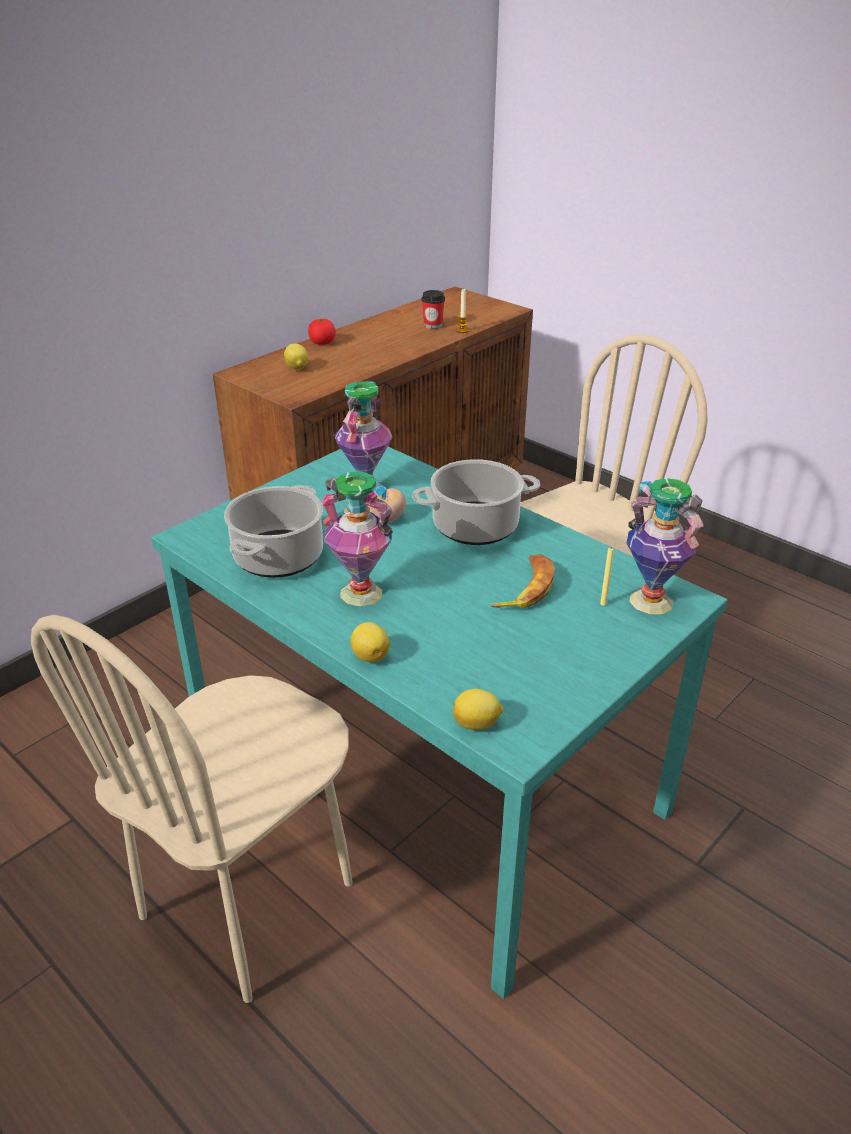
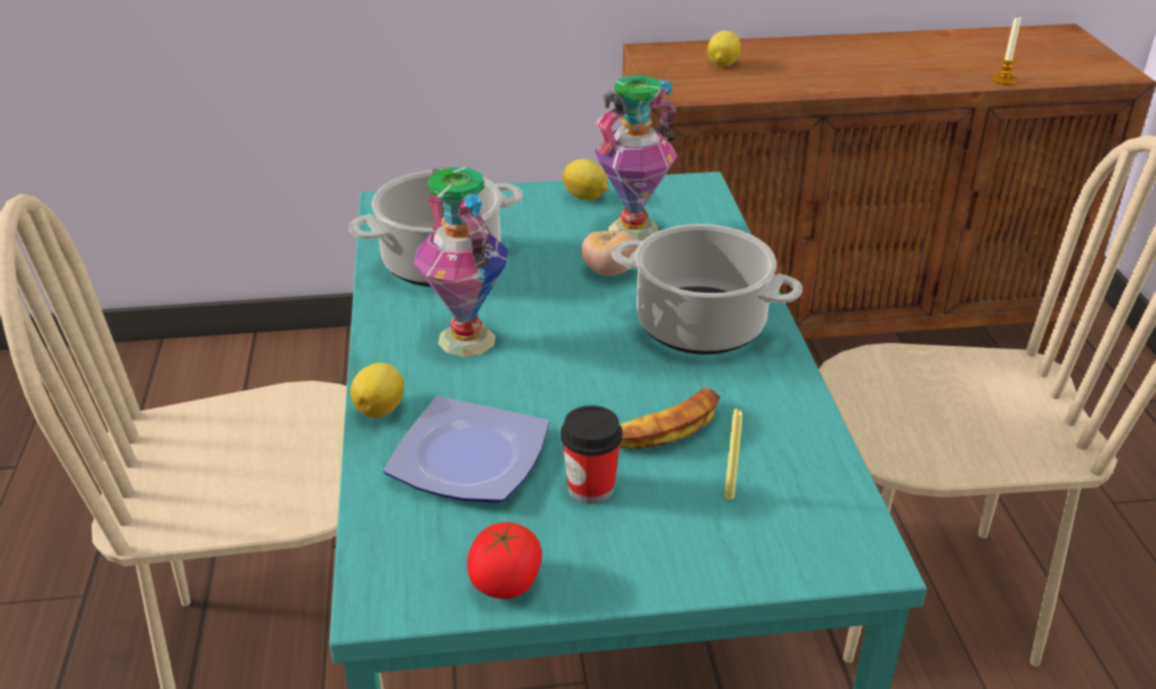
camera: 40 degrees right, 0 degrees up
tomato [308,319,336,345] -> tomato moved to [467,522,542,599]
cup [422,290,445,329] -> cup moved to [561,405,623,504]
lemon [453,689,504,730] -> lemon moved to [563,159,608,200]
vase [627,478,704,614] -> none
none -> plate [383,396,549,503]

